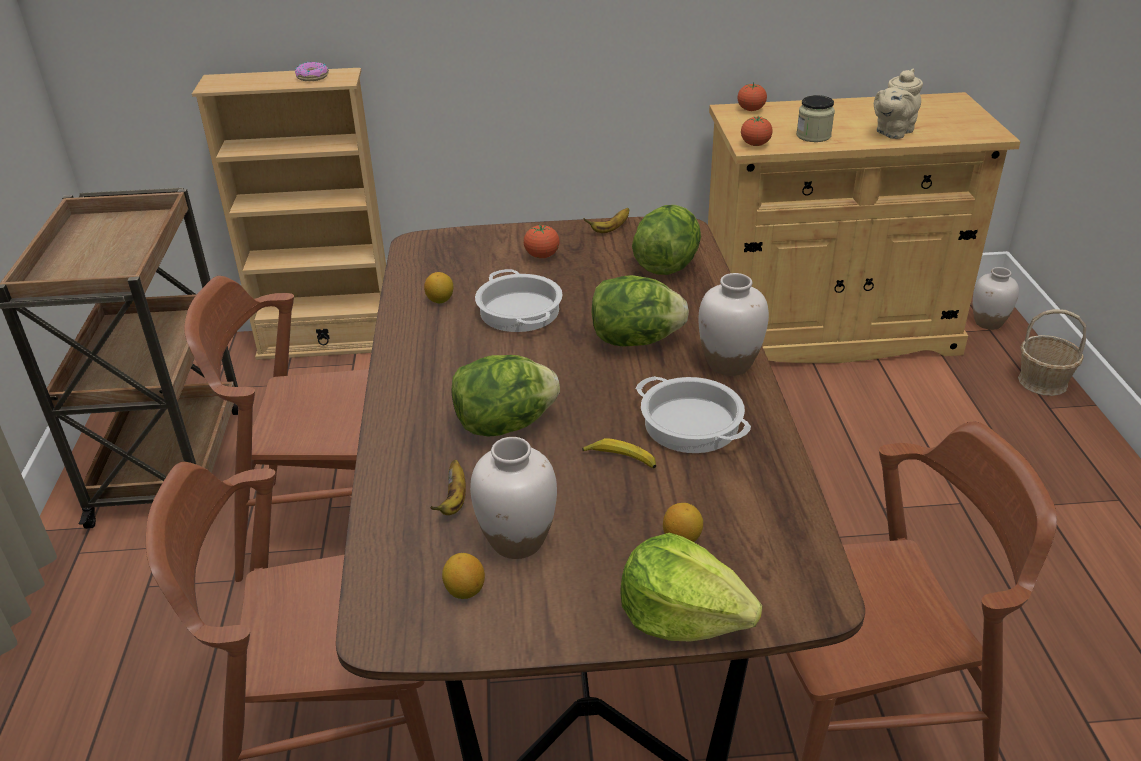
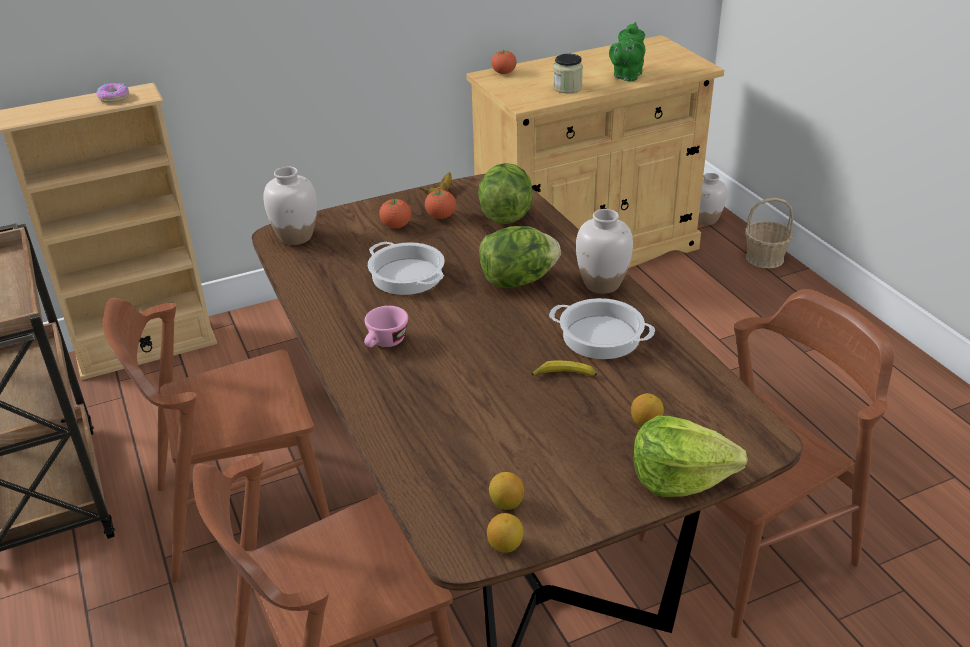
camera: 20 degrees left, 0 degrees up
lemon [424,272,453,303] -> lemon moved to [487,513,524,553]
banana [431,460,466,515] -> none
lettuce [452,355,560,437] -> none
white vase [470,437,557,559] -> white vase moved to [263,166,317,245]
tomato [741,117,773,146] -> tomato moved to [425,190,456,219]
beige teapot [874,69,923,139] -> green teapot [609,22,645,81]
none -> pink cup [364,306,408,347]

